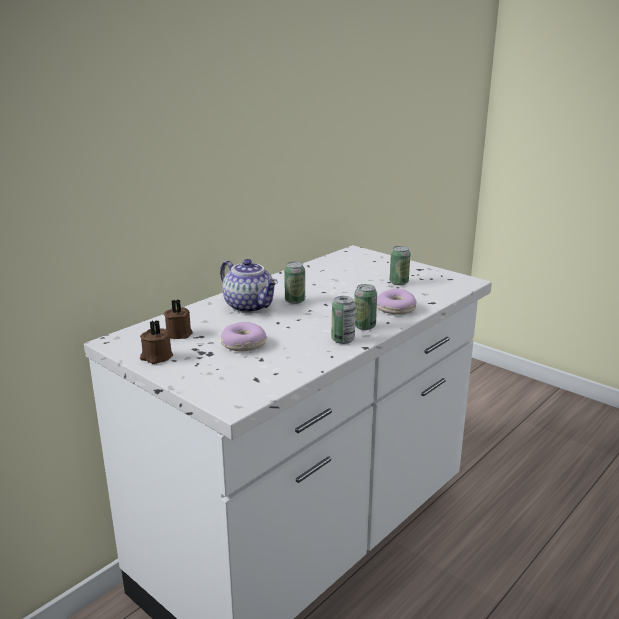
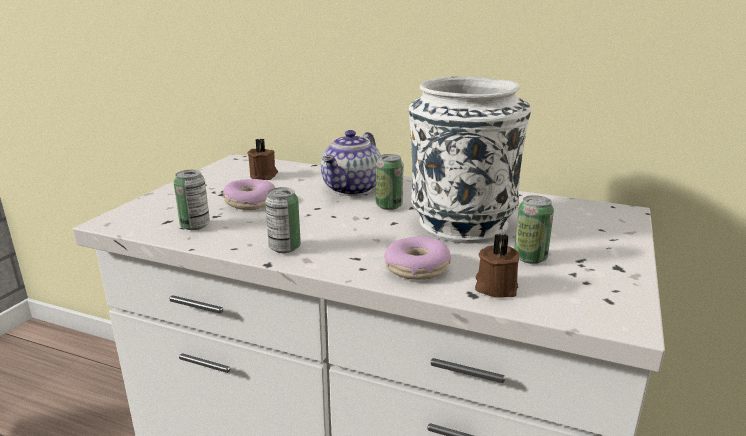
camera: 70 degrees right, 0 degrees up
brown candle [140,320,173,364] -> brown candle moved to [475,233,520,298]
can [354,284,377,330] -> can moved to [174,170,210,230]
none -> white vase [409,77,531,244]

